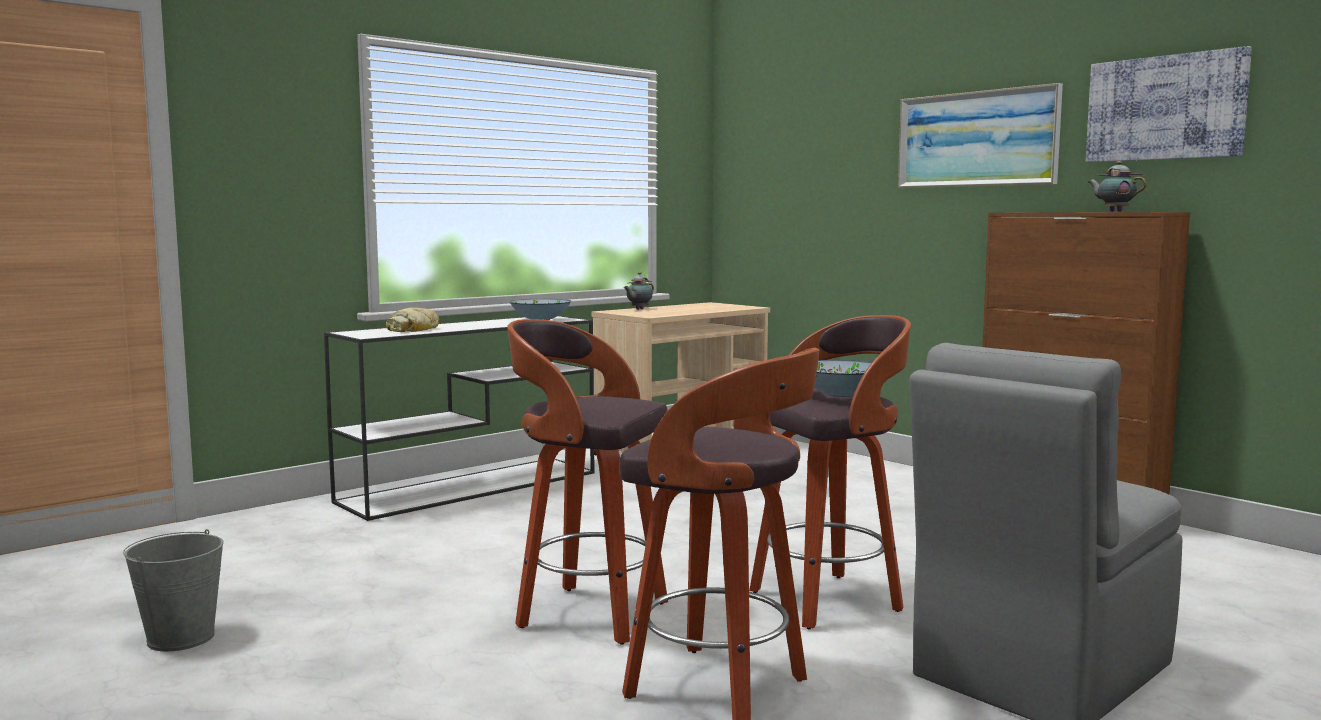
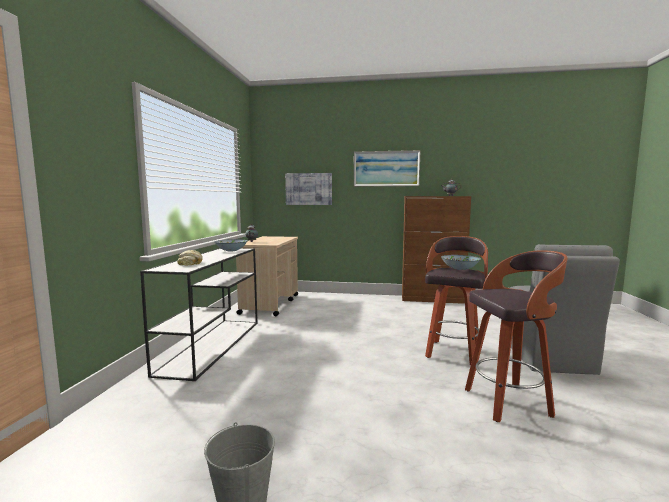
camera: 40 degrees left, 0 degrees up
stool [507,319,668,645] -> none
picture [1086,46,1252,162] -> picture moved to [285,173,332,205]

